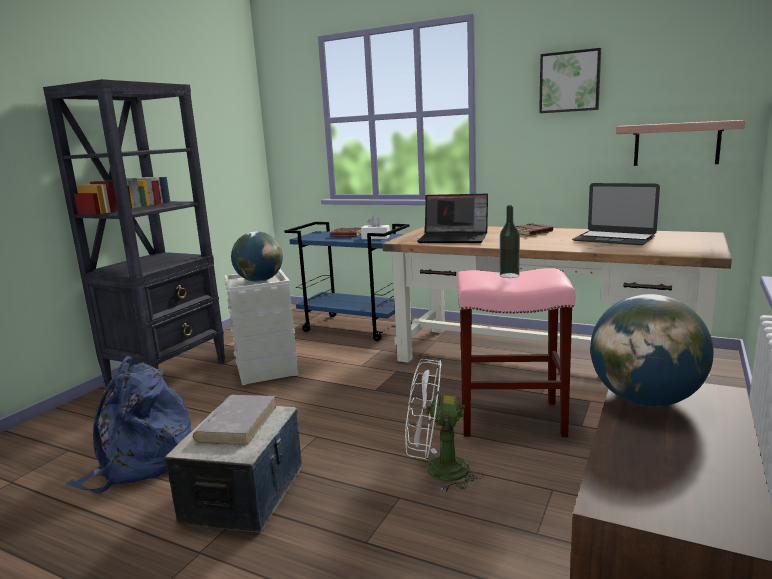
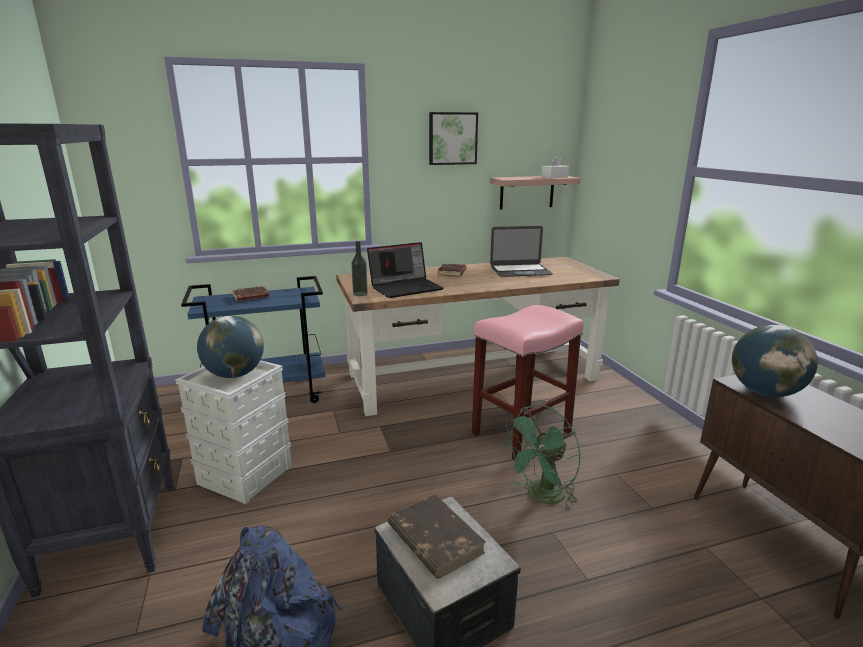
camera: 45 degrees left, 5 degrees up
grey book [193,395,277,445] -> brown book [388,494,486,579]
white tissue box [361,215,390,239] -> white tissue box moved to [541,155,569,178]
white fan [405,359,484,492] -> green fan [502,404,580,511]
bottle [500,205,520,278] -> bottle moved to [351,241,368,296]

